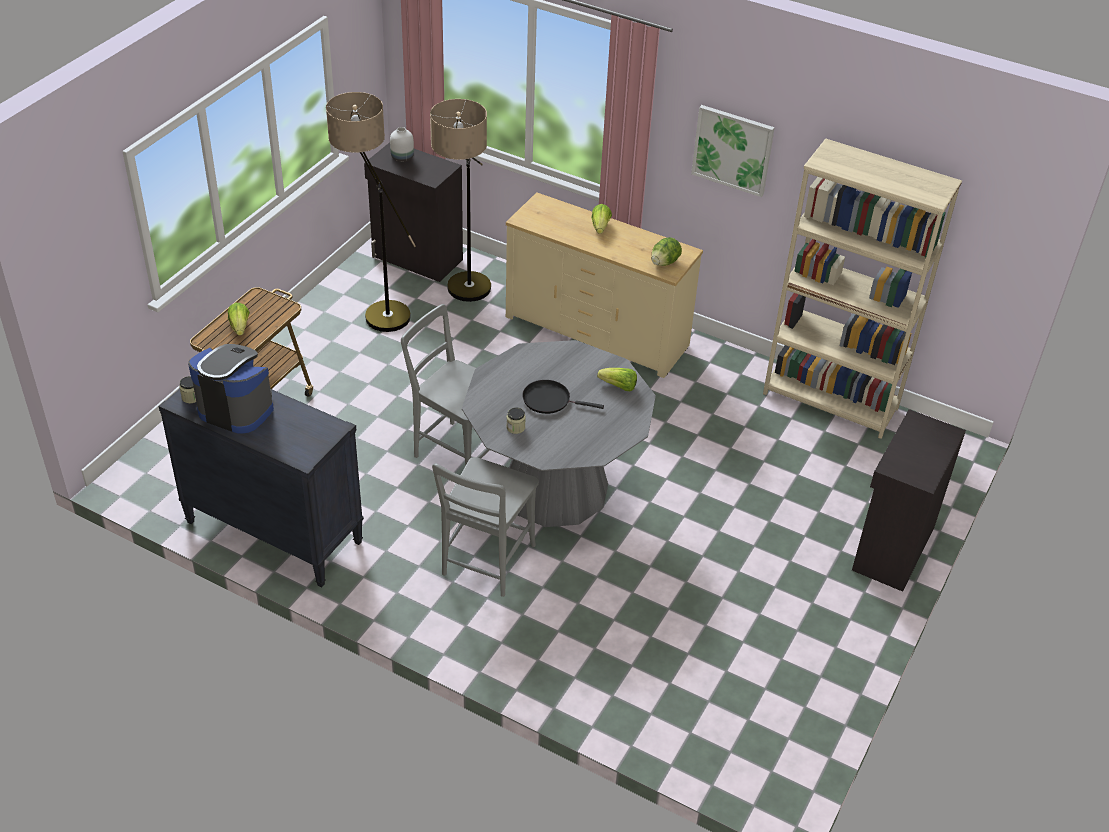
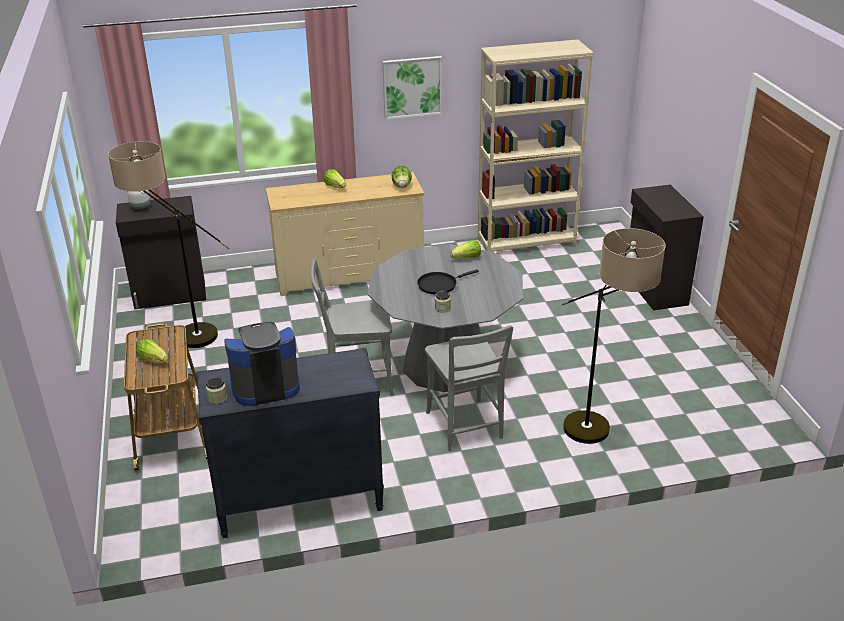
camera: 40 degrees left, 10 degrees down
floor lamp [430,99,491,302] -> floor lamp moved to [562,228,666,444]

